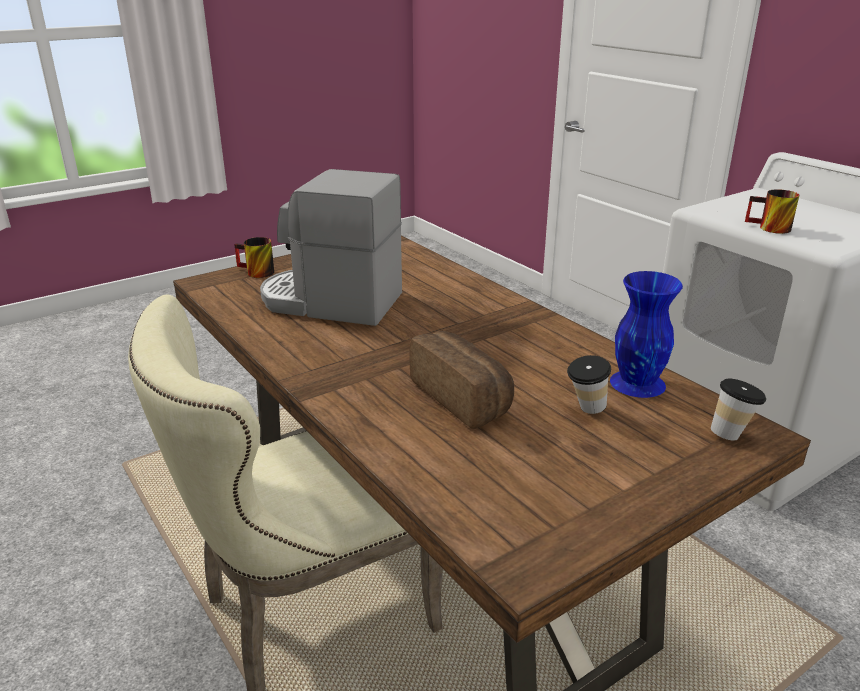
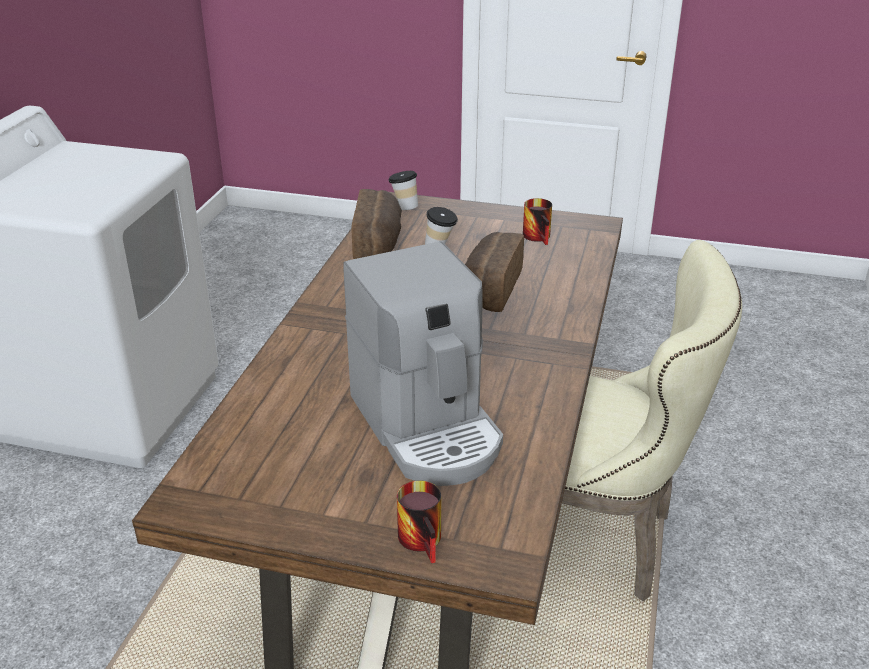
camera: 130 degrees left, 5 degrees up
blue vase [610,271,683,398] -> bread [351,189,402,259]
mug [745,189,799,234] -> mug moved to [523,198,552,245]

